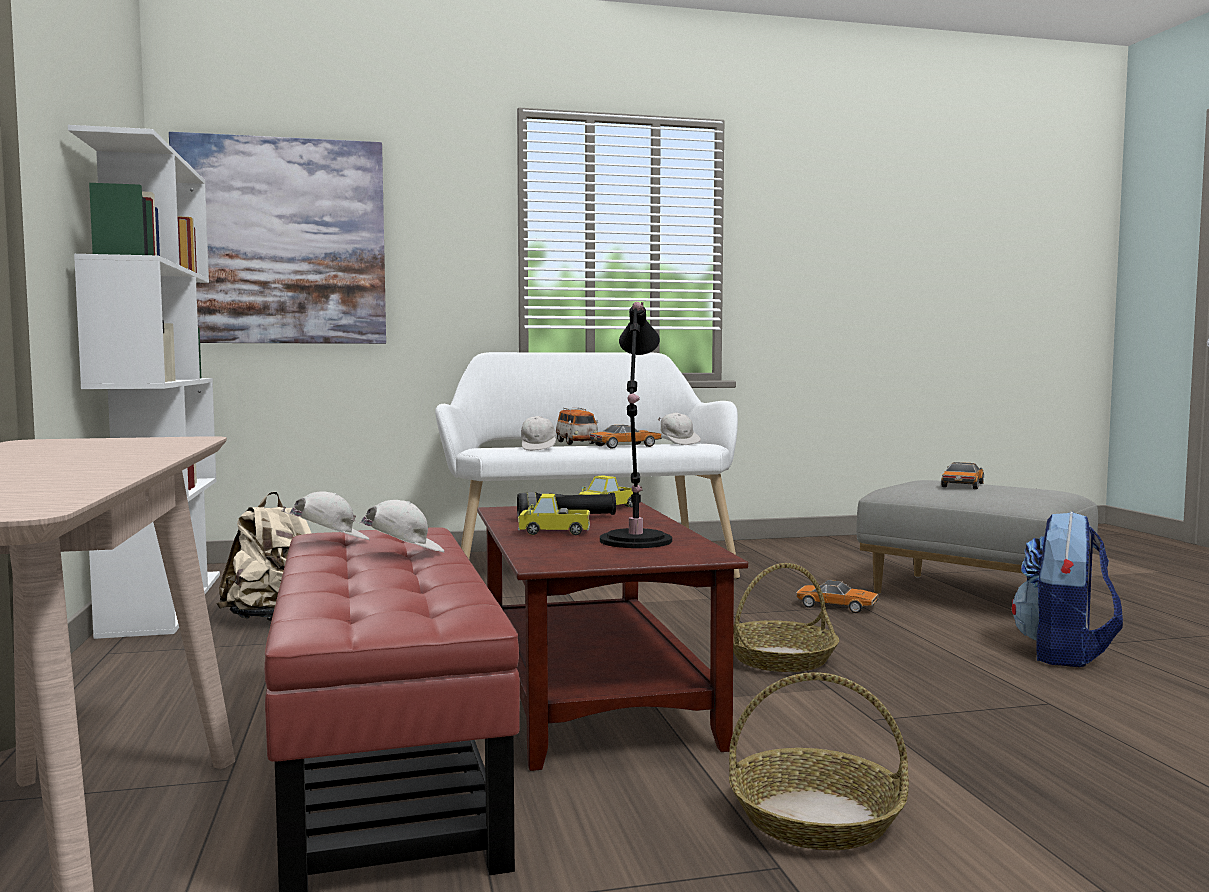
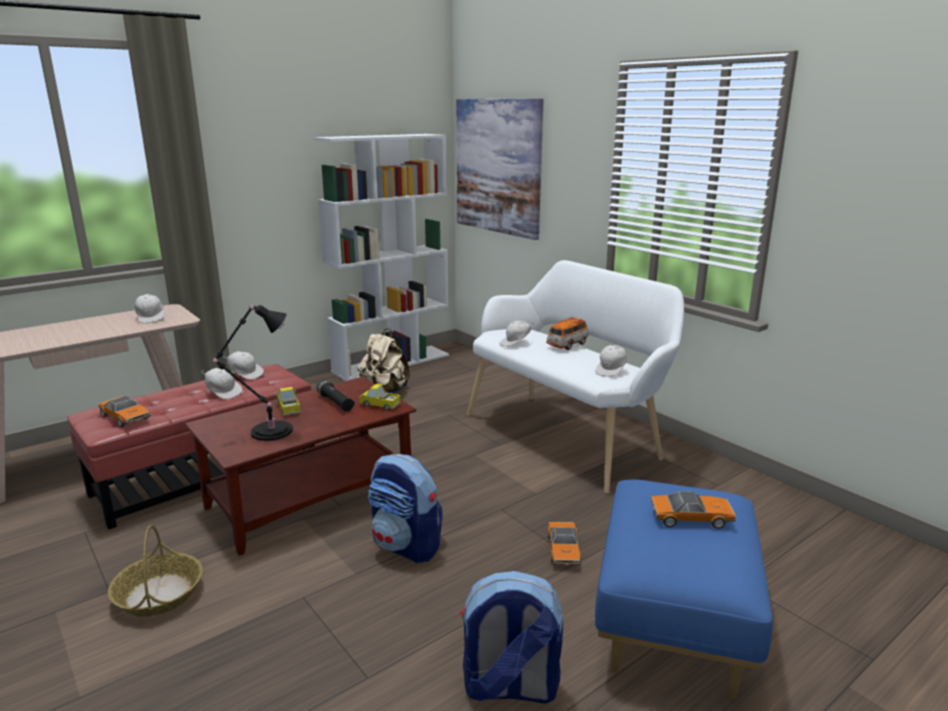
camera: 65 degrees right, 15 degrees up
toy car [589,425,662,449] -> toy car moved to [98,396,151,427]
basket [733,563,839,672] -> backpack [369,454,443,563]
grey ottoman [856,480,1098,594] -> blue ottoman [595,480,773,699]
none -> white cap [135,294,164,324]

